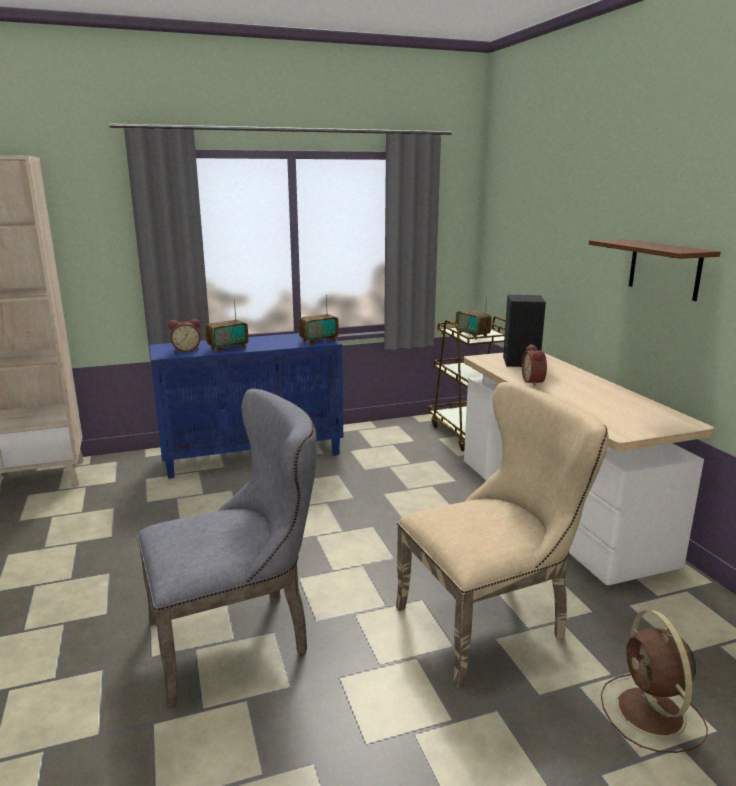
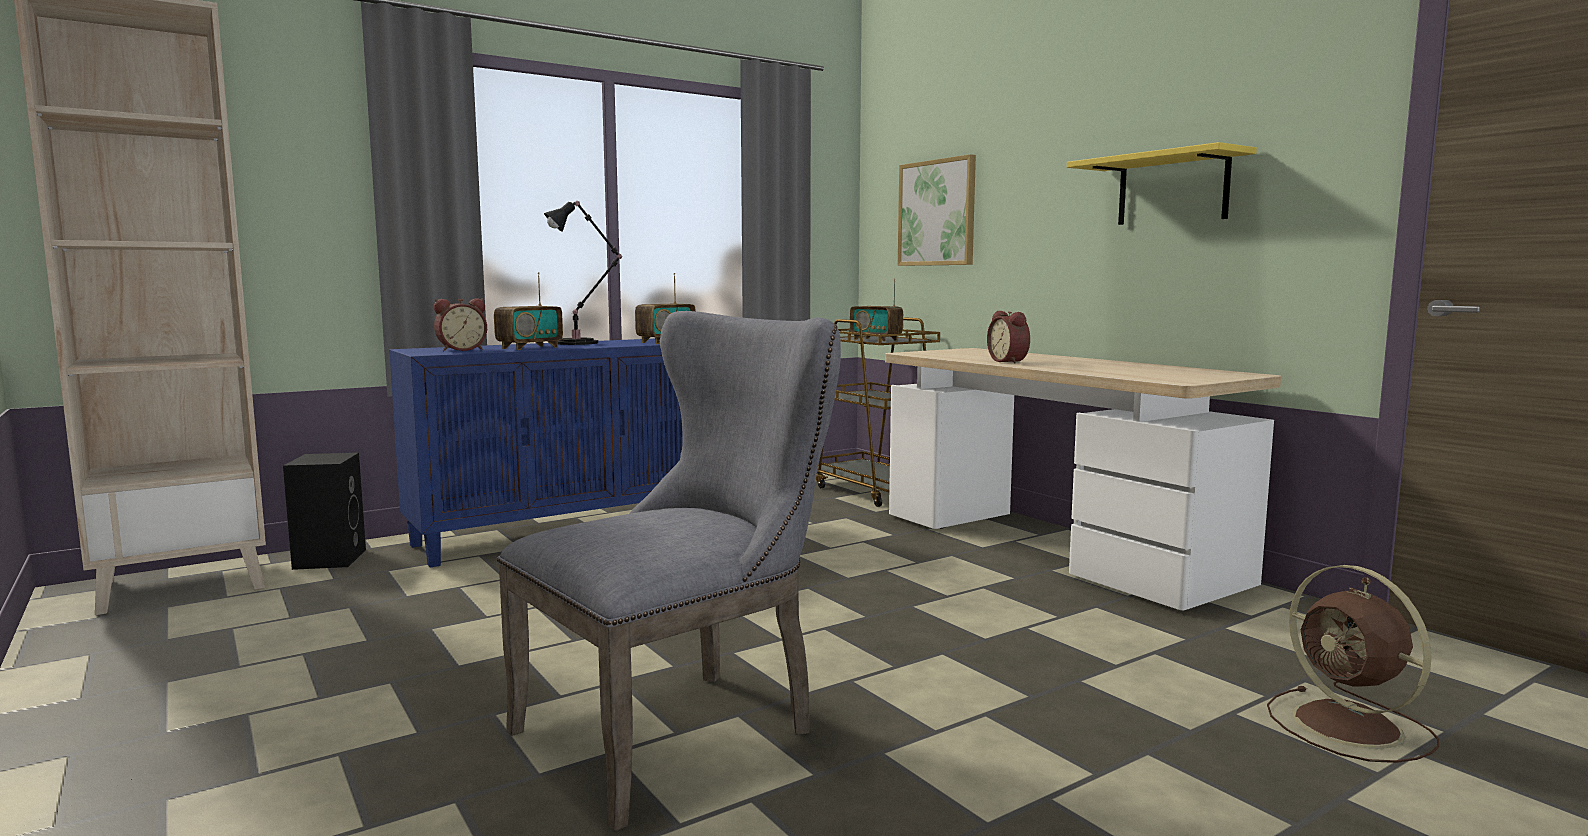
camera: 15 degrees left, 10 degrees down
beige chair [396,382,608,688] -> none
black speaker [503,295,546,367] -> black speaker moved to [283,453,366,570]
brown shelf [589,239,721,301] -> yellow shelf [1067,142,1257,225]
none -> black table lamp [544,201,623,345]
none -> picture [898,154,976,266]

